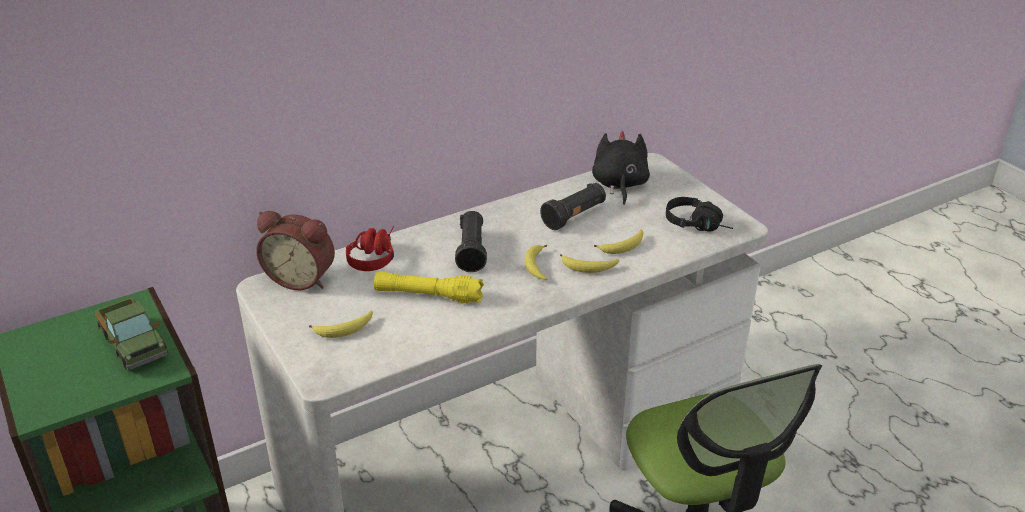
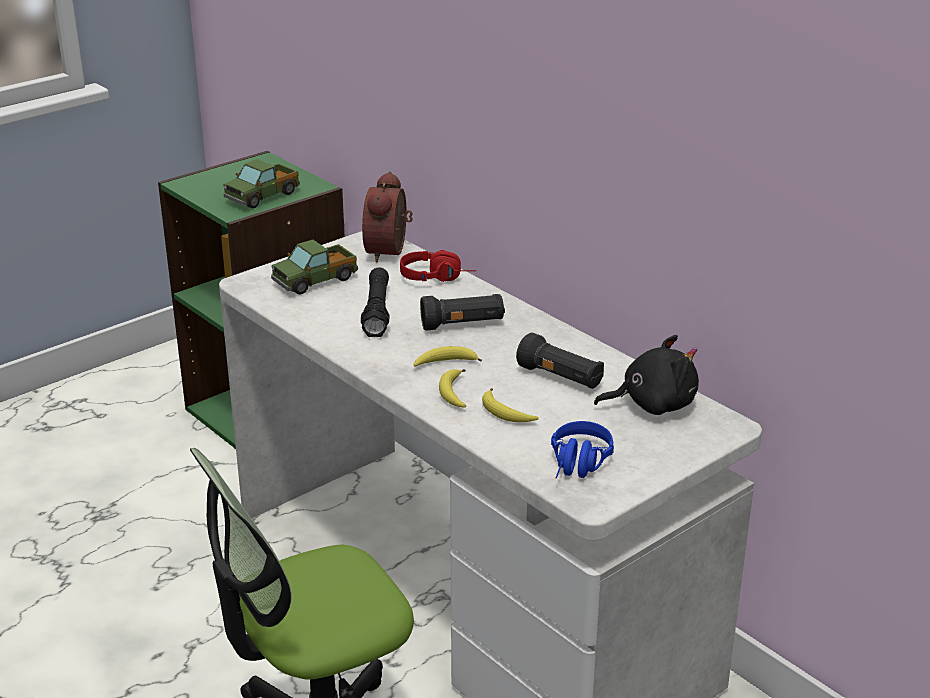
camera: 80 degrees right, 5 degrees down
banana [309,311,373,338] -> toy truck [271,240,358,295]
yellow flashlight [374,271,484,303] -> black flashlight [361,267,389,337]
black headphones [666,197,733,232] -> blue headphones [551,421,614,479]

